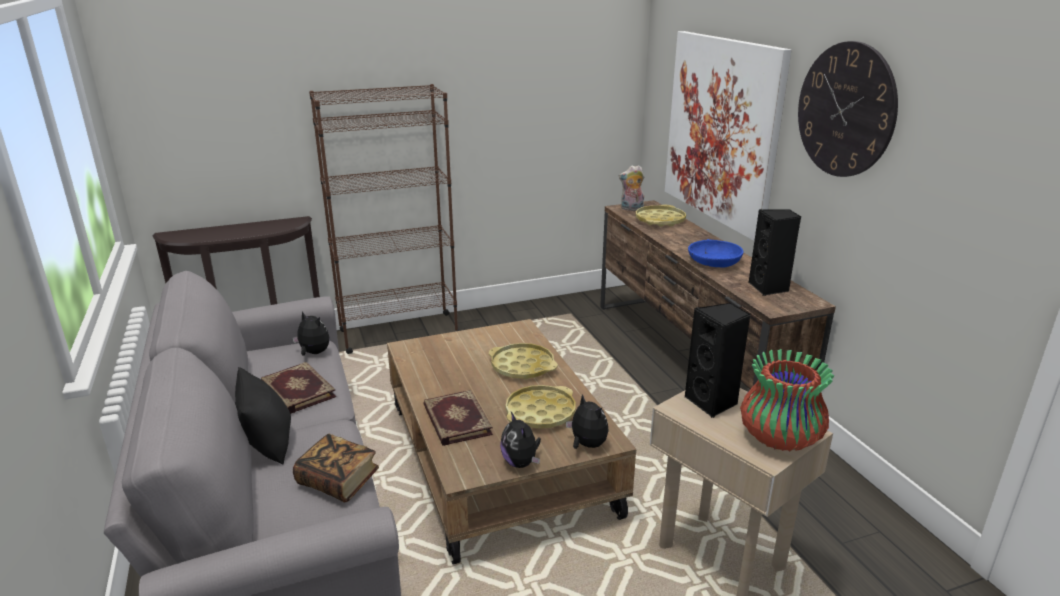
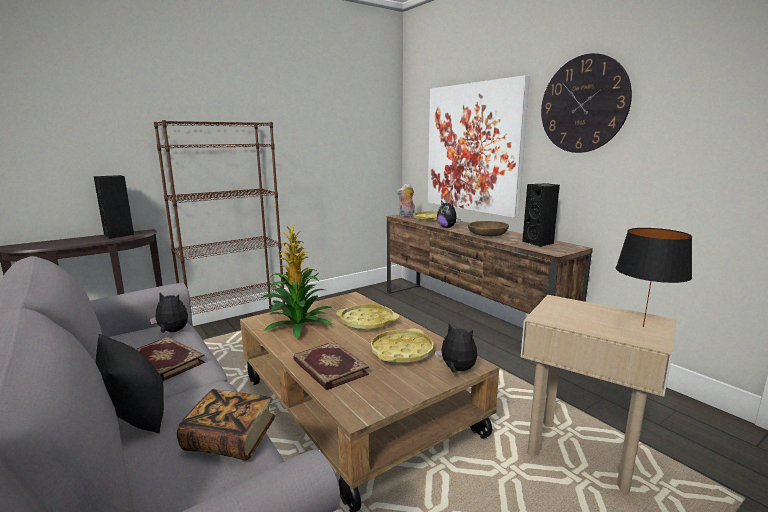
camera: 15 degrees left, 10 degrees down
plush toy [500,412,541,468] -> plush toy moved to [437,201,460,228]
black speaker [685,303,750,418] -> black speaker moved to [94,175,134,239]
blue bowl [688,239,744,267] -> brown bowl [468,221,509,236]
vase [740,349,834,452] -> black table lamp [616,228,692,327]
none -> potted plant [262,224,332,338]

